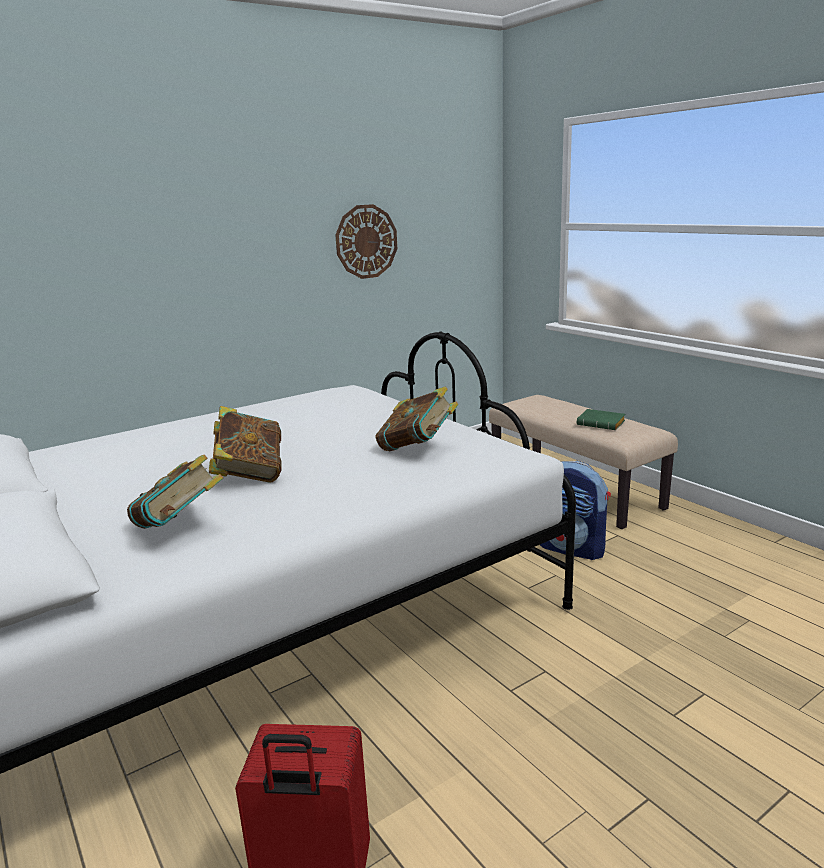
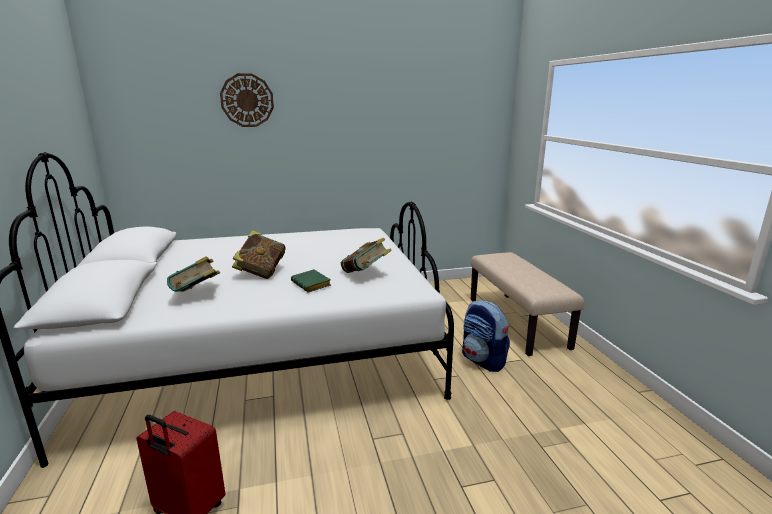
camera: 20 degrees right, 0 degrees up
wall clock [335,204,397,279] -> wall clock moved to [220,73,274,127]
green book [577,409,625,430] -> green book moved to [291,269,331,293]

